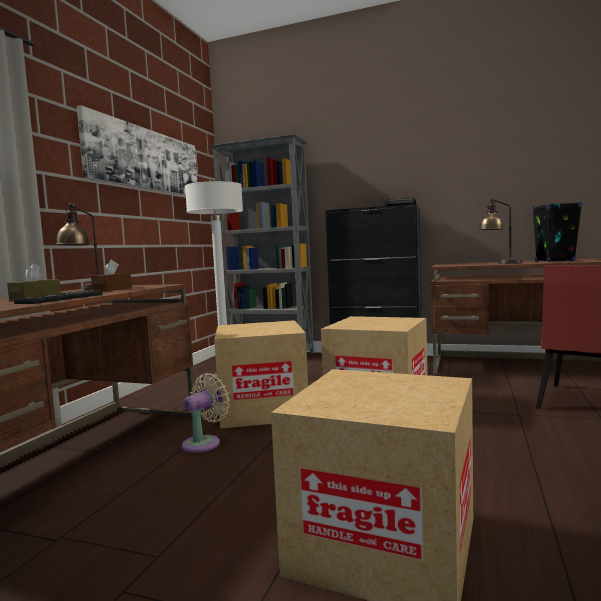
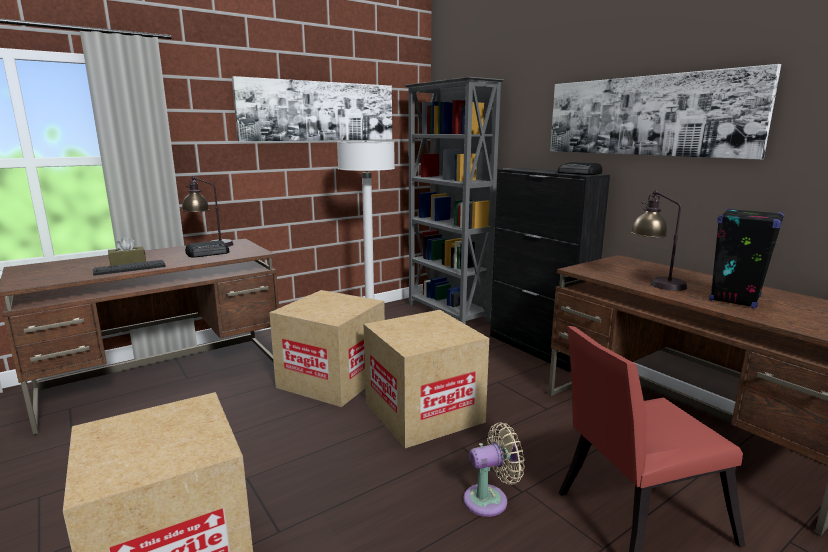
camera: 35 degrees right, 10 degrees up
brown tissue box [91,260,132,291] -> radio [185,240,230,258]
beige fan [182,373,230,453] -> beige fan moved to [463,422,525,517]
none -> picture [550,64,781,160]

